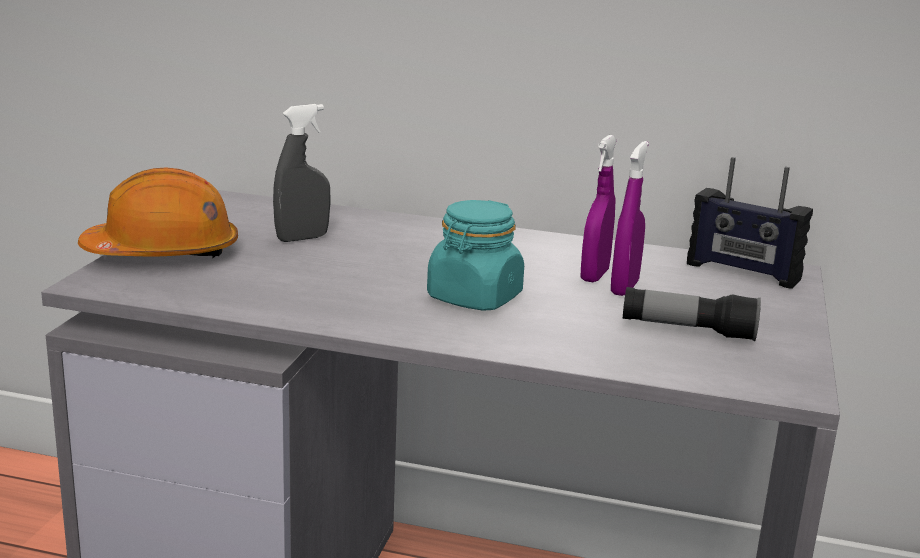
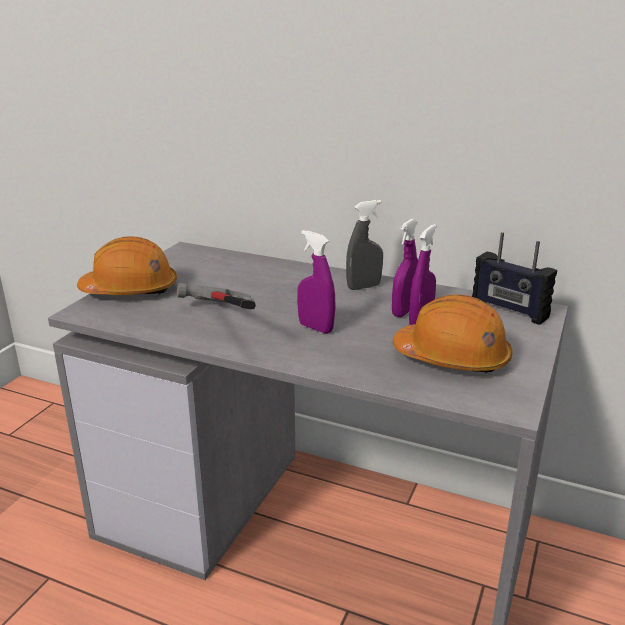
camera: 10 degrees right, 5 degrees up
grey spray bottle [273,104,331,242] -> grey spray bottle moved to [346,200,383,290]
turquoise jar [427,200,524,311] -> purple spray bottle [297,230,336,334]
flashlight [623,287,761,341] -> orange hard hat [393,294,513,373]
none -> hammer [177,283,256,309]

